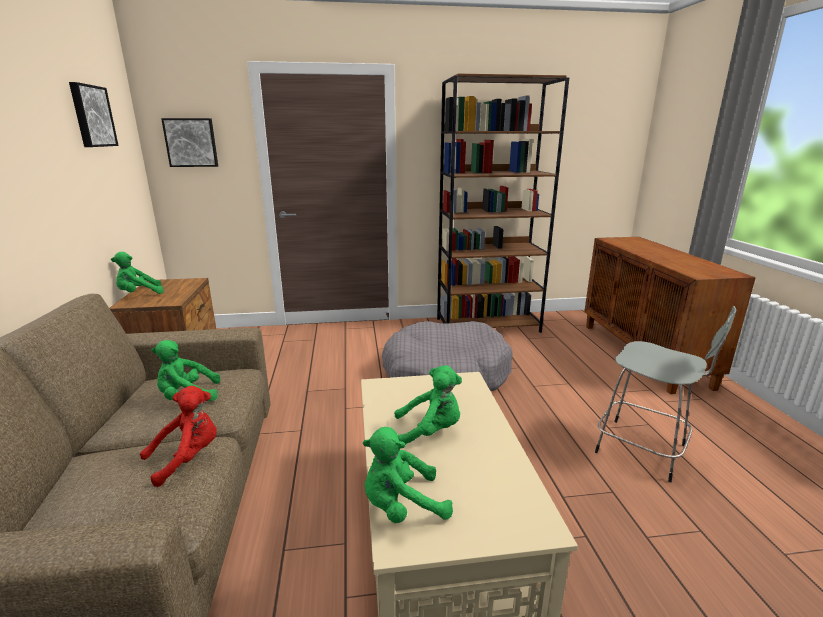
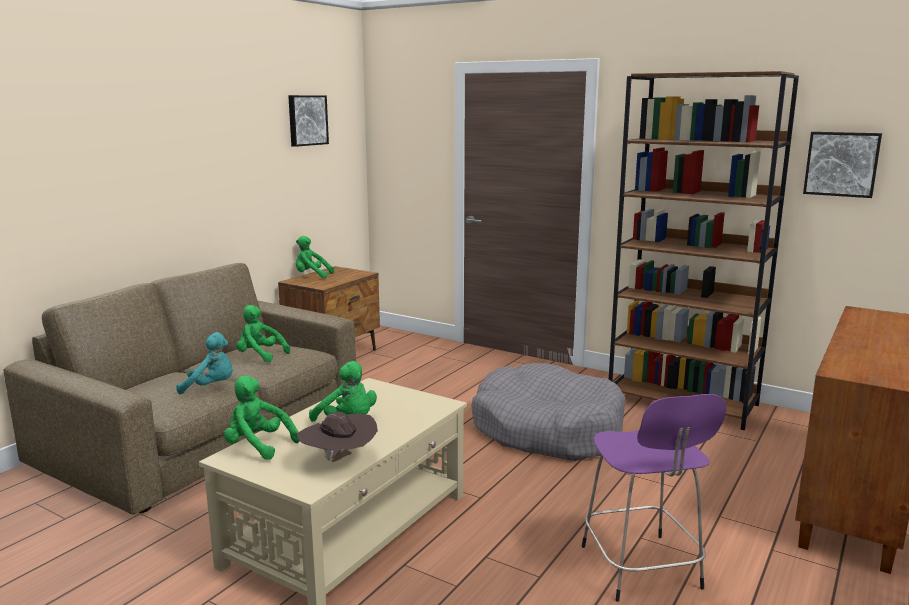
camera: 40 degrees right, 5 degrees down
red plush toy [140,386,217,487] -> turquoise plush toy [176,332,233,394]
picture [161,118,218,167] -> picture moved to [803,132,882,198]
grey stool [595,306,736,482] -> purple stool [582,394,727,602]
none -> brown hat [297,412,378,462]

